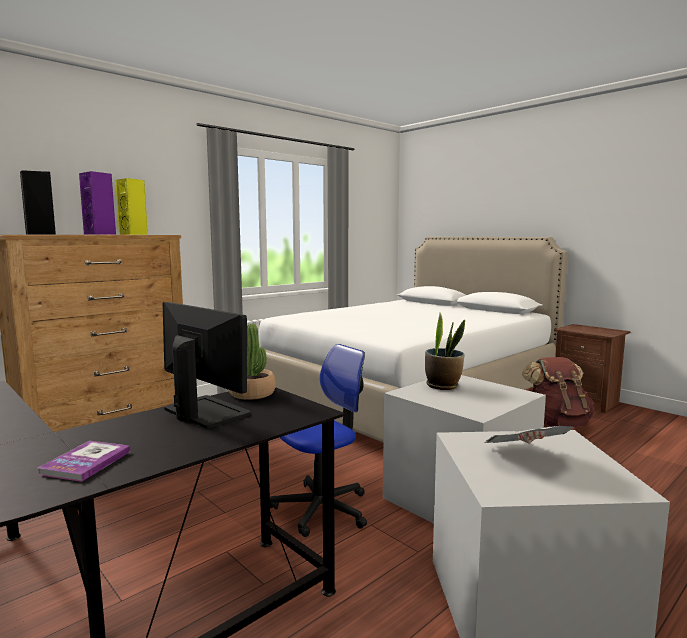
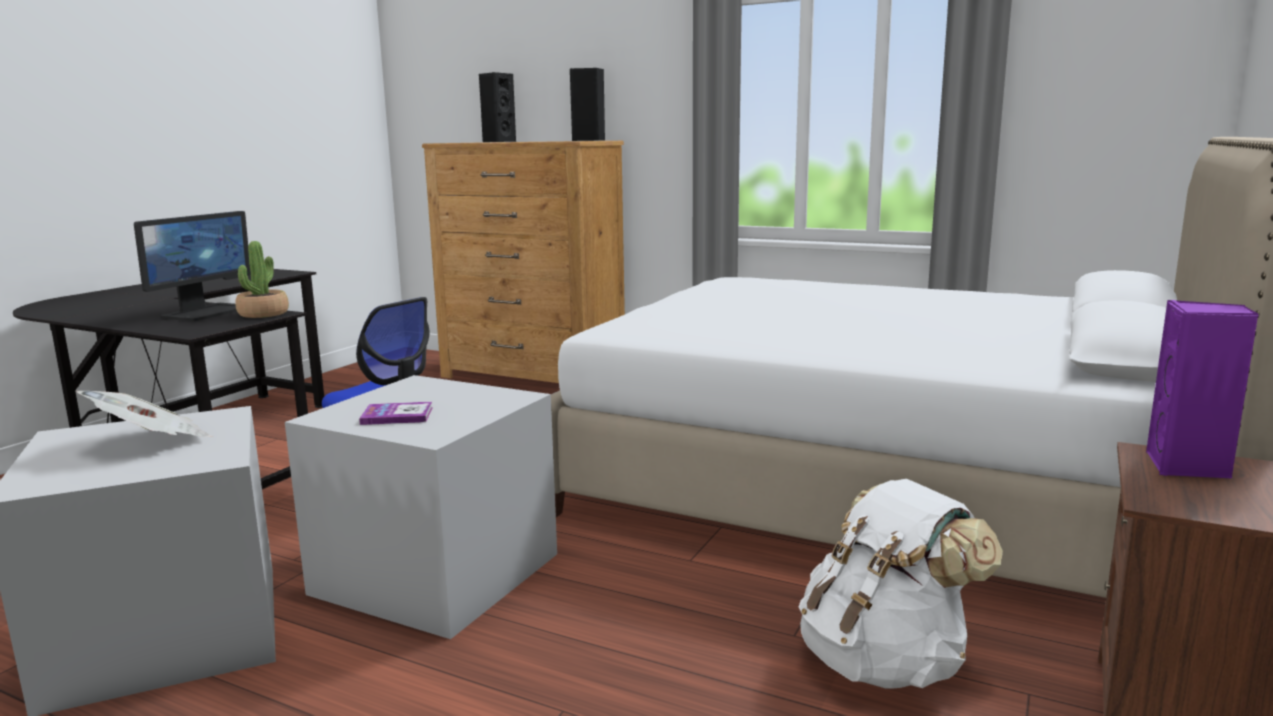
camera: 70 degrees right, 5 degrees up
book [38,441,130,482] -> book moved to [359,402,432,425]
purple speaker [79,171,116,235] -> purple speaker moved to [1146,300,1258,478]
yellow speaker [115,178,148,235] -> black speaker [570,68,605,141]
potted plant [425,313,465,390] -> none
brown backpack [522,357,594,427] -> white backpack [799,479,1003,689]

